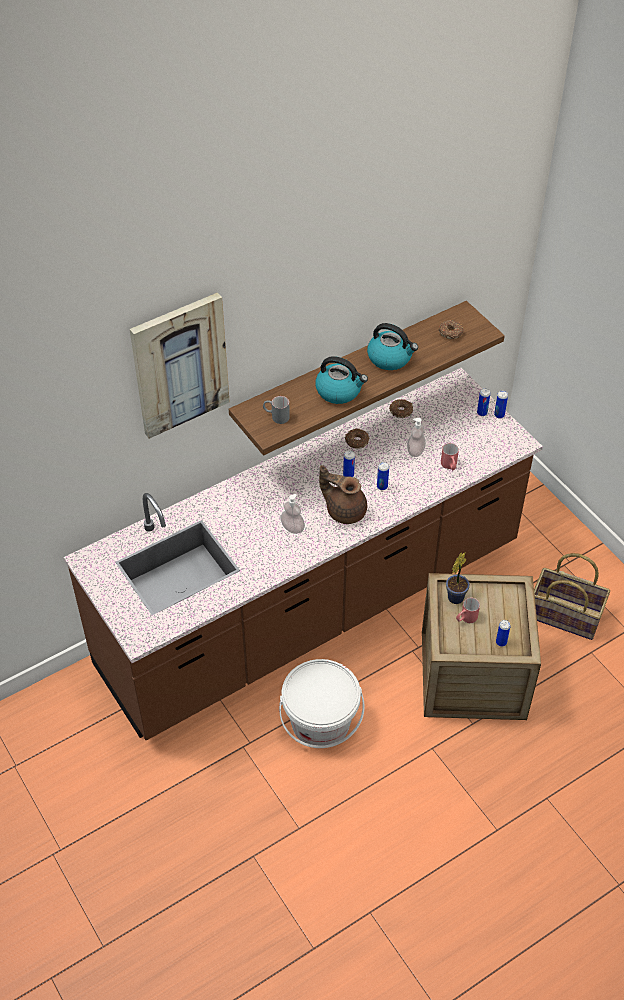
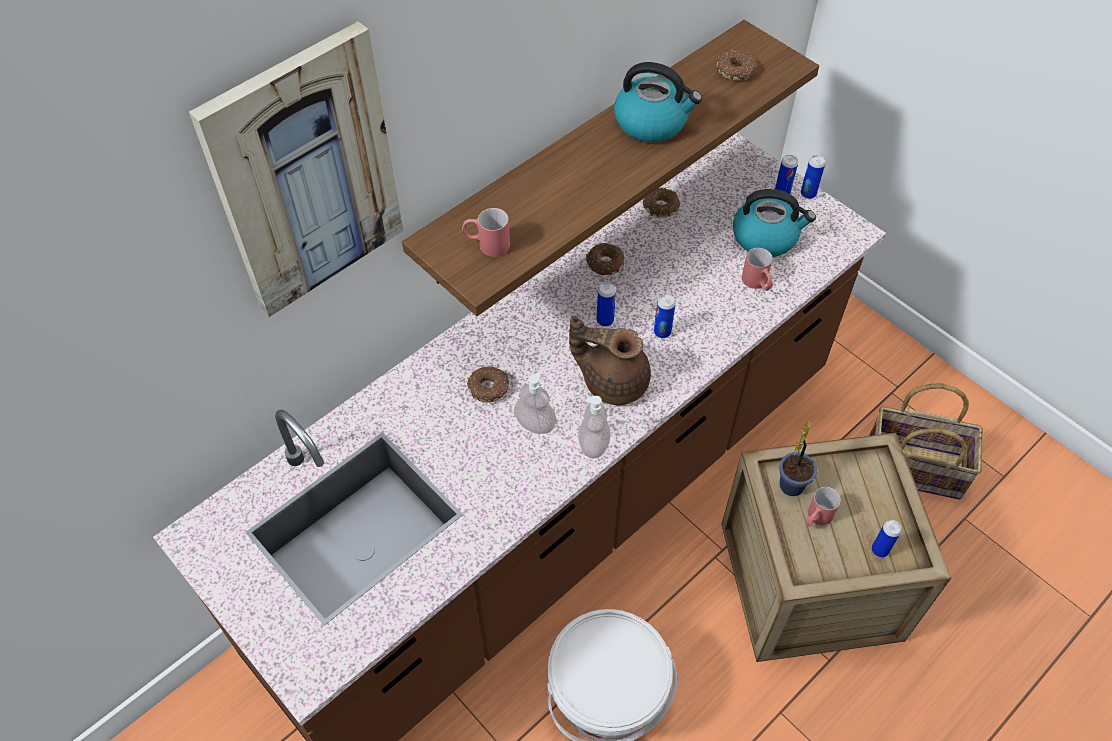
camera: 10 degrees left, 5 degrees up
grey mug [263,396,290,424] -> red mug [462,208,510,257]
kettle [315,356,368,404] -> kettle moved to [733,189,816,257]
soap dispenser [407,418,426,457] -> soap dispenser moved to [578,396,610,458]
none -> donut [467,366,509,402]

